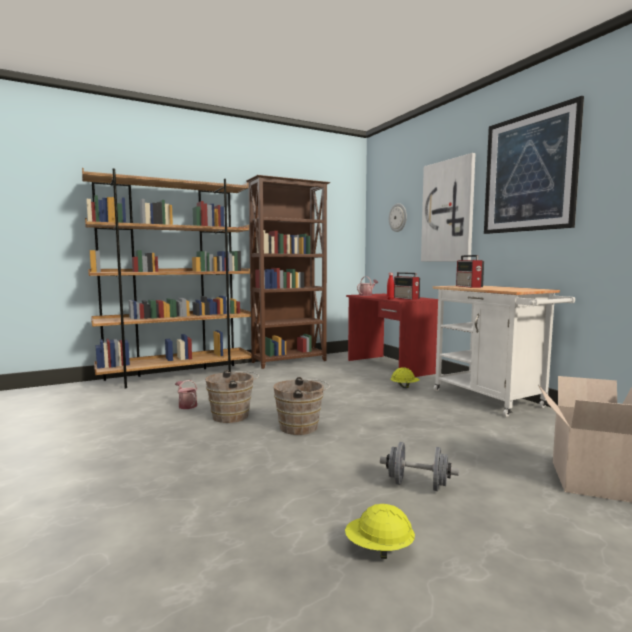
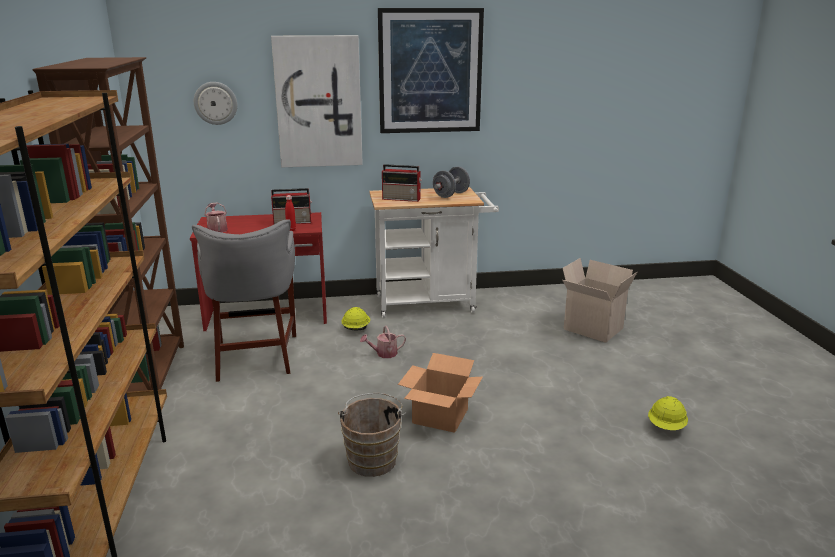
camera: 70 degrees left, 15 degrees up
watering can [175,380,197,409] -> watering can moved to [360,326,406,358]
brown bucket [273,377,330,435] -> cardboard box [398,353,483,433]
grey dumbbell [380,442,459,491] -> grey dumbbell moved to [433,166,470,198]
none -> grey stool [192,219,296,382]

